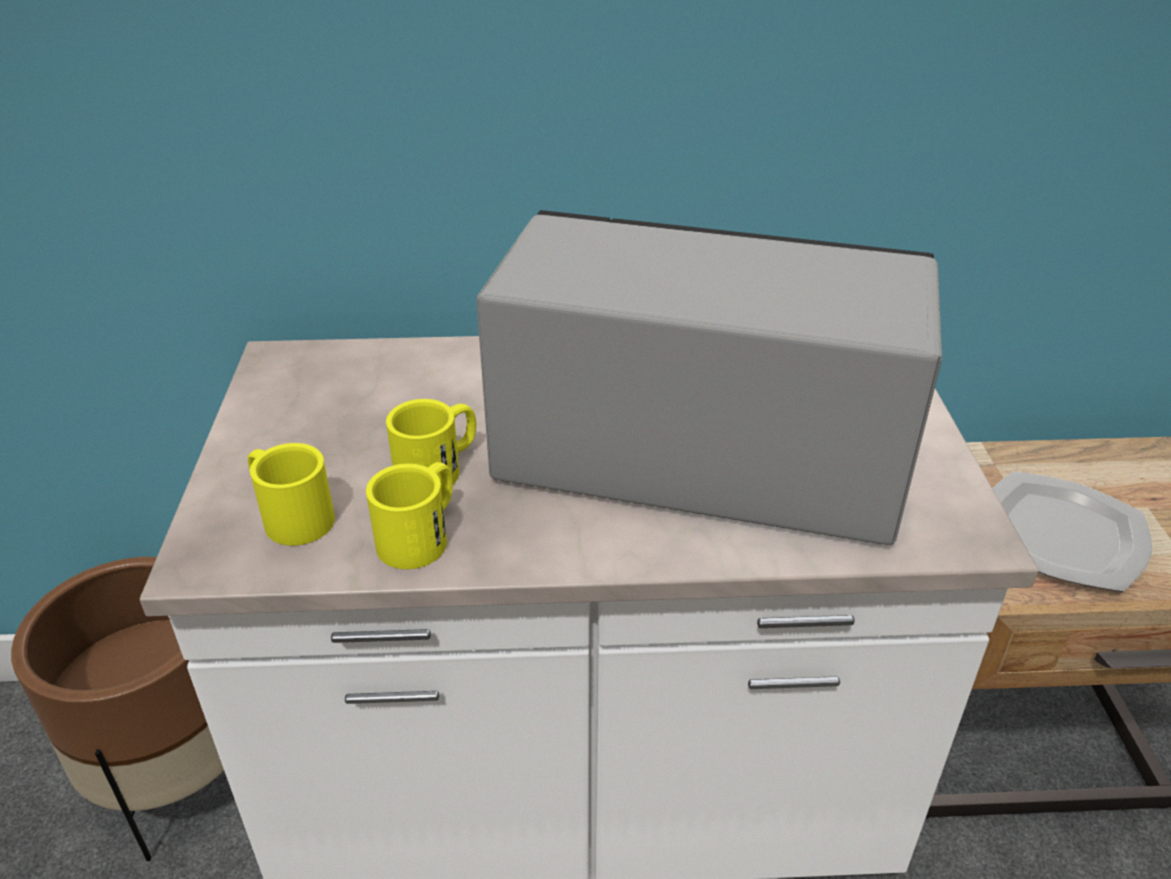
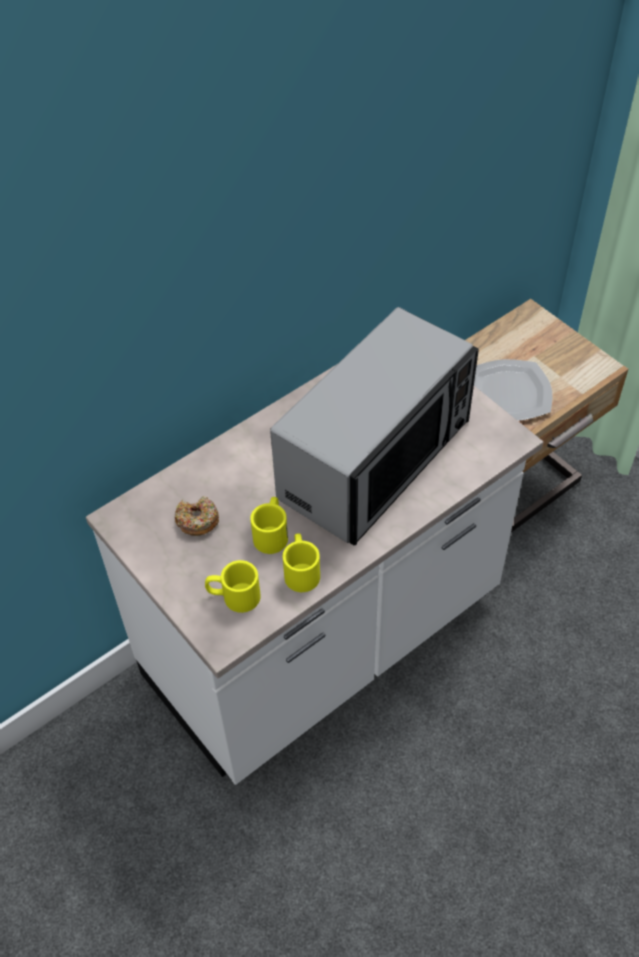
camera: 35 degrees left, 15 degrees up
brown planter [11,557,224,861] -> none
microwave [476,210,942,545] -> microwave turned 150 degrees clockwise [270,307,479,545]
none -> donut [175,496,219,536]

